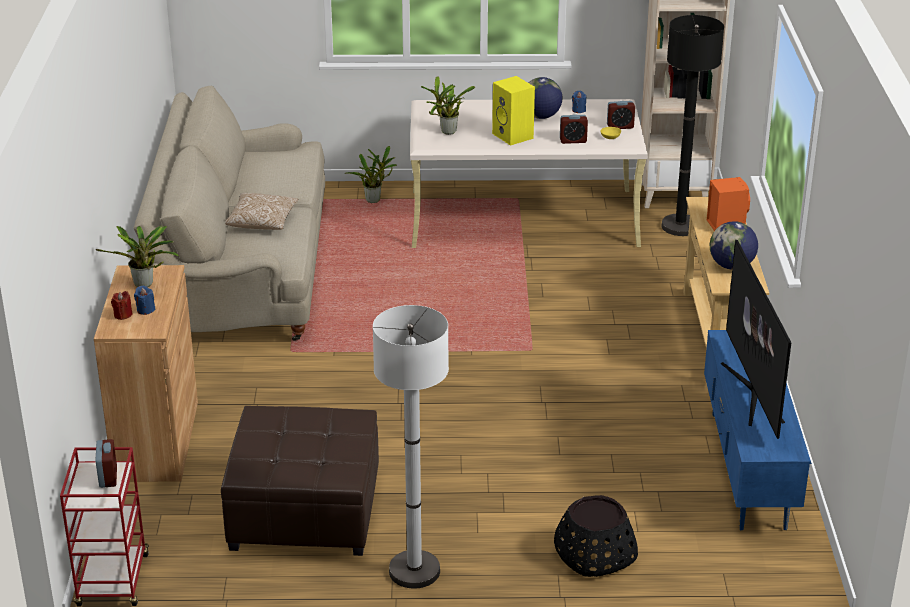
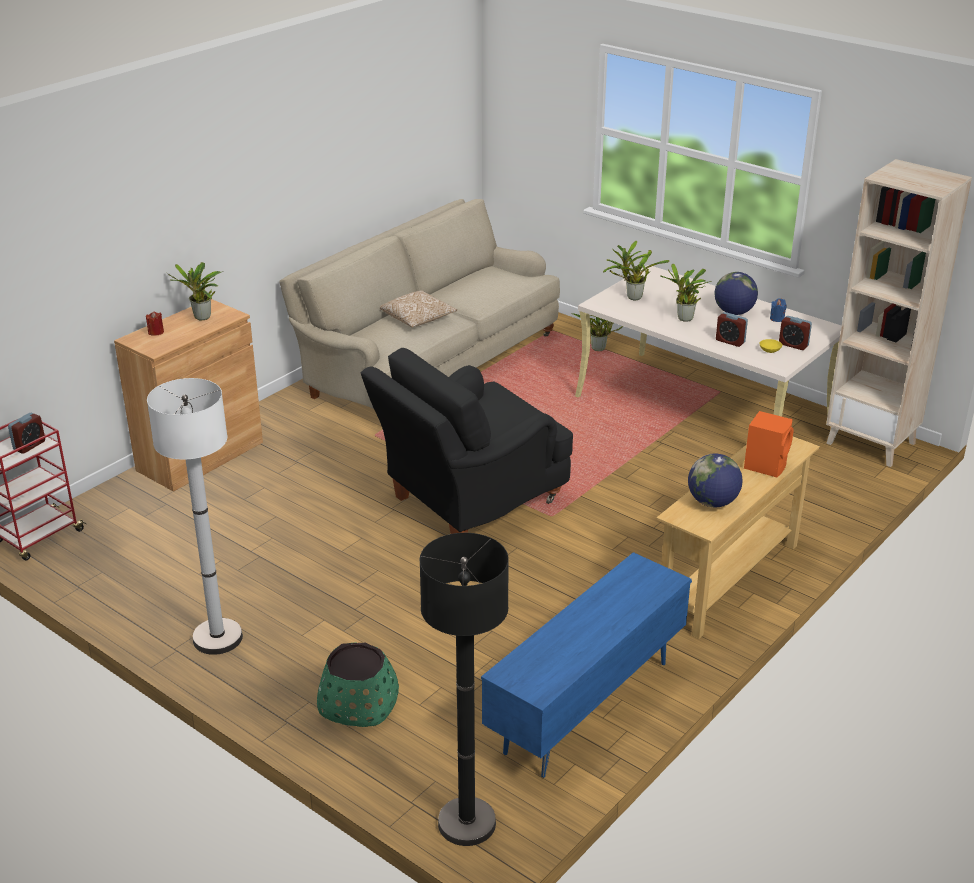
camera: 40 degrees right, 0 degrees up
blue candle [134,285,156,315] -> none
brown ottoman [221,406,379,556] -> none
yellow speaker [492,76,535,146] -> potted plant [660,263,712,322]
black planter [554,495,638,577] -> green planter [317,642,399,727]
black floor lamp [661,15,724,236] -> black floor lamp moved to [420,533,509,846]
television [721,240,791,439] -> none
none -> black armchair [361,348,573,534]

